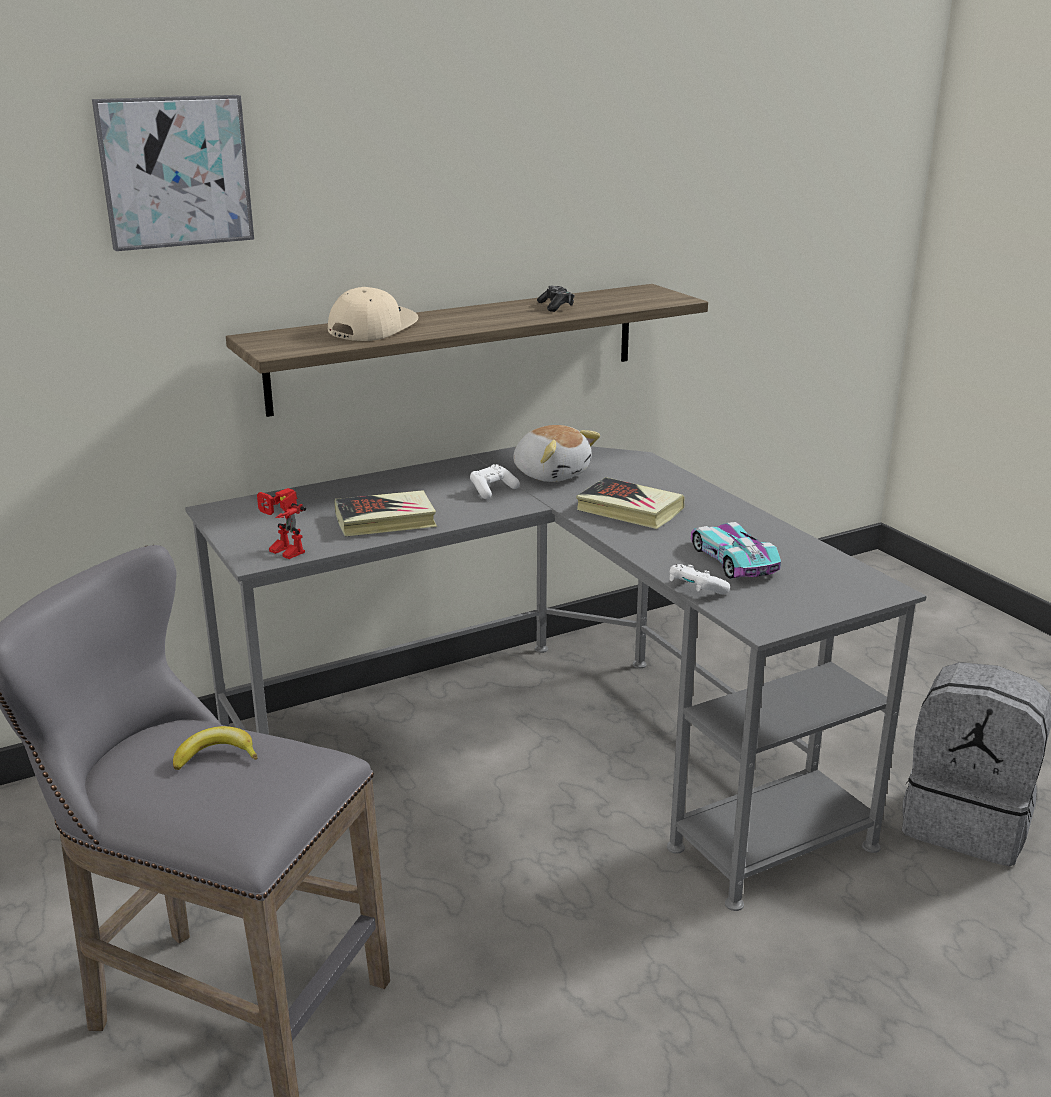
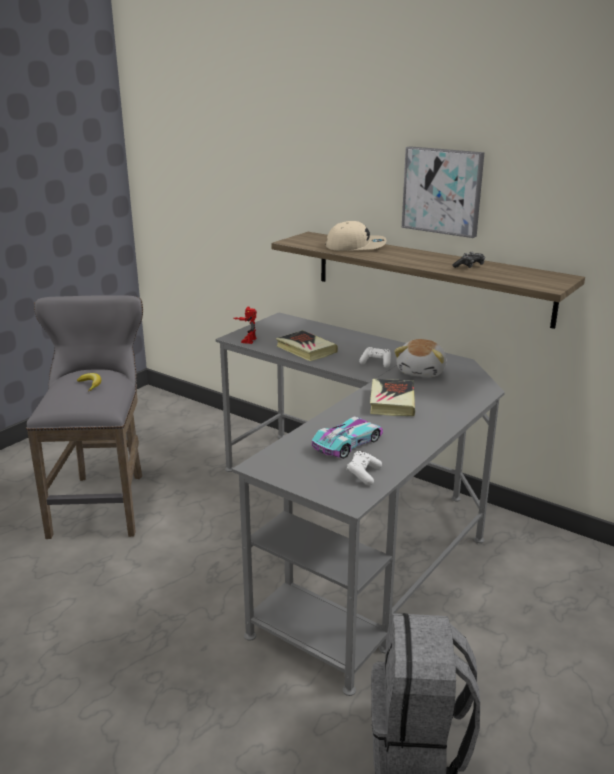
camera: 65 degrees right, 0 degrees up
picture [92,95,254,251] -> picture moved to [402,146,485,238]
white game controller [670,564,730,595] -> white game controller moved to [346,451,382,485]

